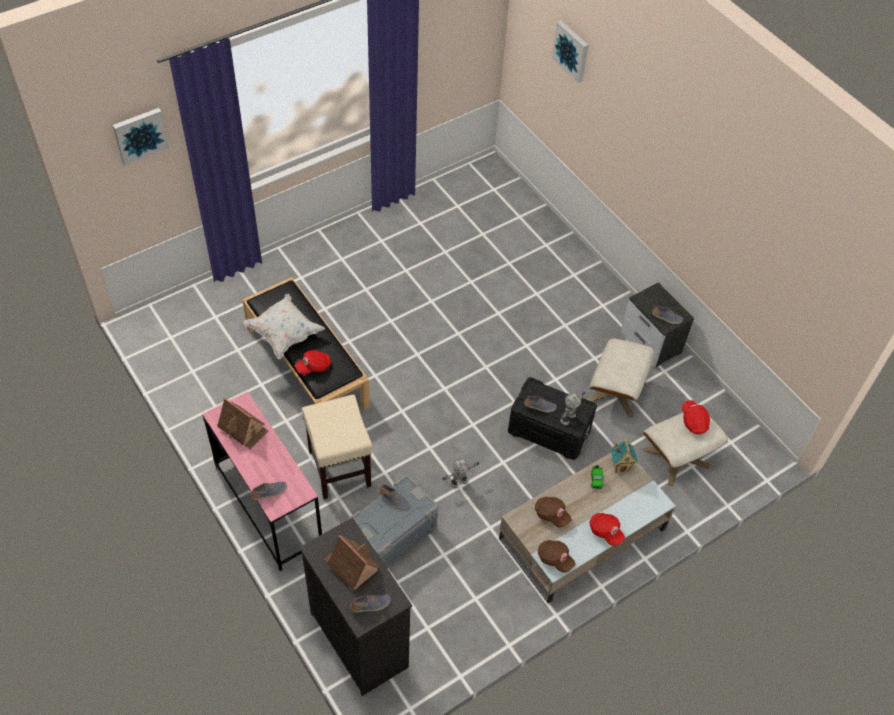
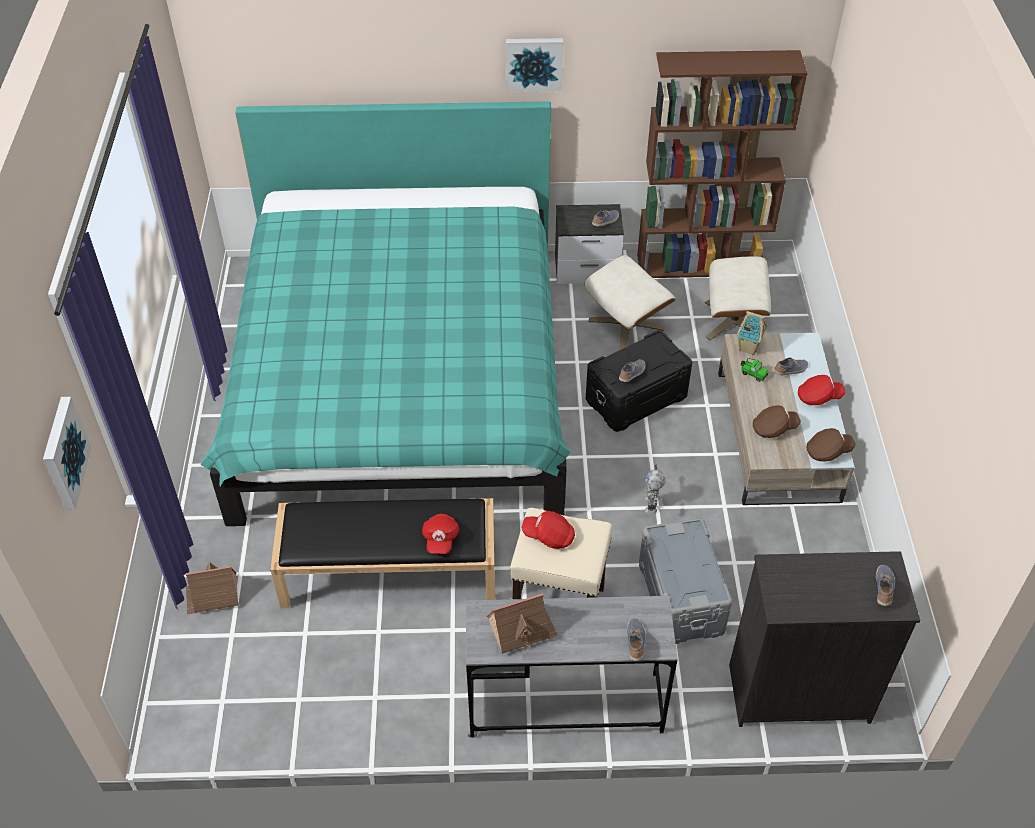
camera: 55 degrees left, 5 degrees down
pink desk [202,392,322,571] -> grey desk [466,596,678,738]
white pillow [243,294,325,359] -> none
toy house [325,535,380,590] -> toy house moved to [186,562,239,615]
shoe [379,484,410,510] -> shoe moved to [774,357,808,375]
picture [552,20,589,83] -> picture moved to [506,38,563,92]
toy robot [560,392,585,425] -> none
red cap [682,400,710,434] -> red cap moved to [522,511,575,549]
none -> turquoise bed [200,101,570,526]
none -> brown bookcase [637,50,807,278]

